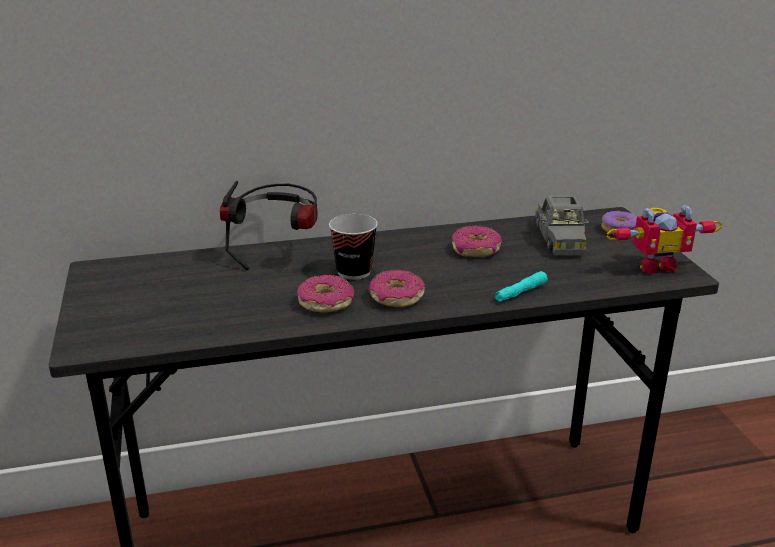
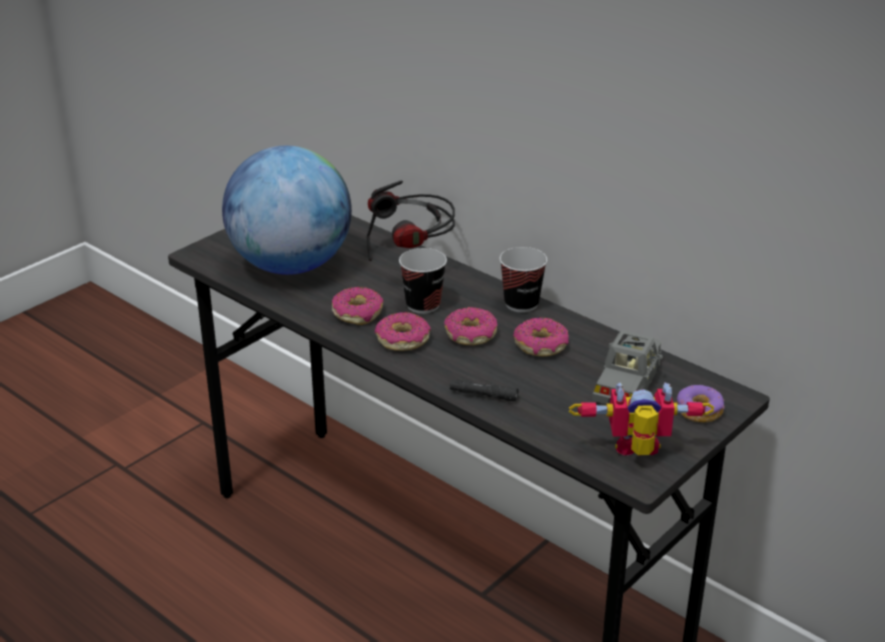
camera: 55 degrees right, 5 degrees up
turquoise flashlight [495,271,548,302] -> black flashlight [450,379,519,402]
grey toy car [535,195,590,255] -> grey toy car turned 150 degrees clockwise [592,330,663,404]
toy robot [606,204,722,274] -> toy robot turned 135 degrees clockwise [569,382,714,455]
none -> globe [222,146,352,275]
none -> donut [444,307,497,345]
none -> cup [499,247,547,312]

